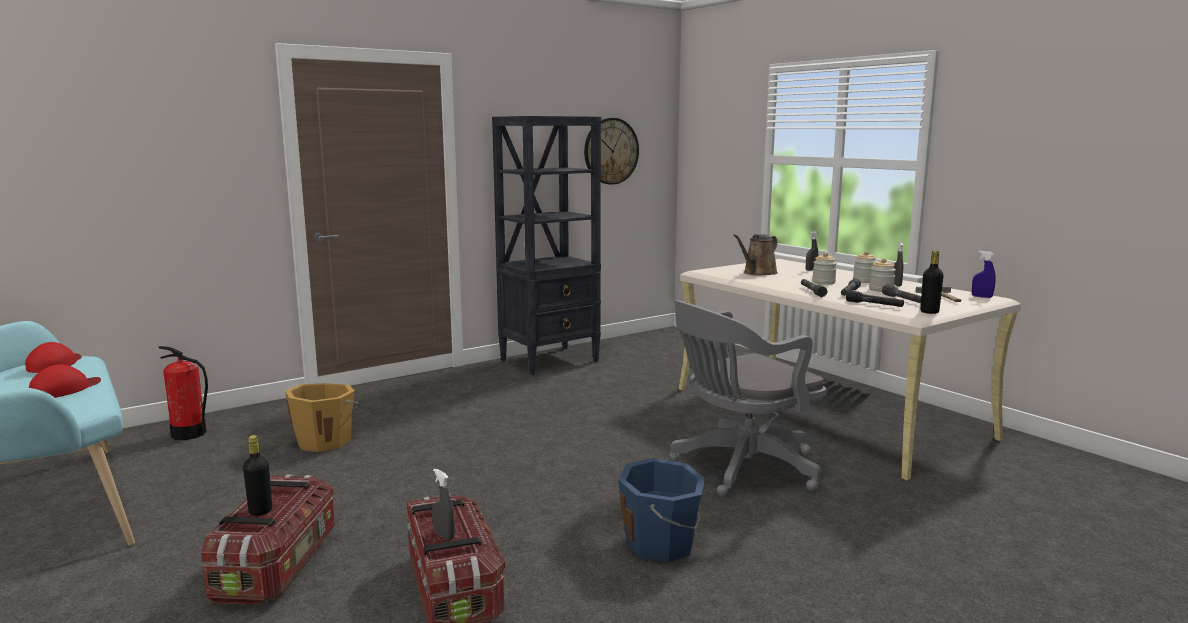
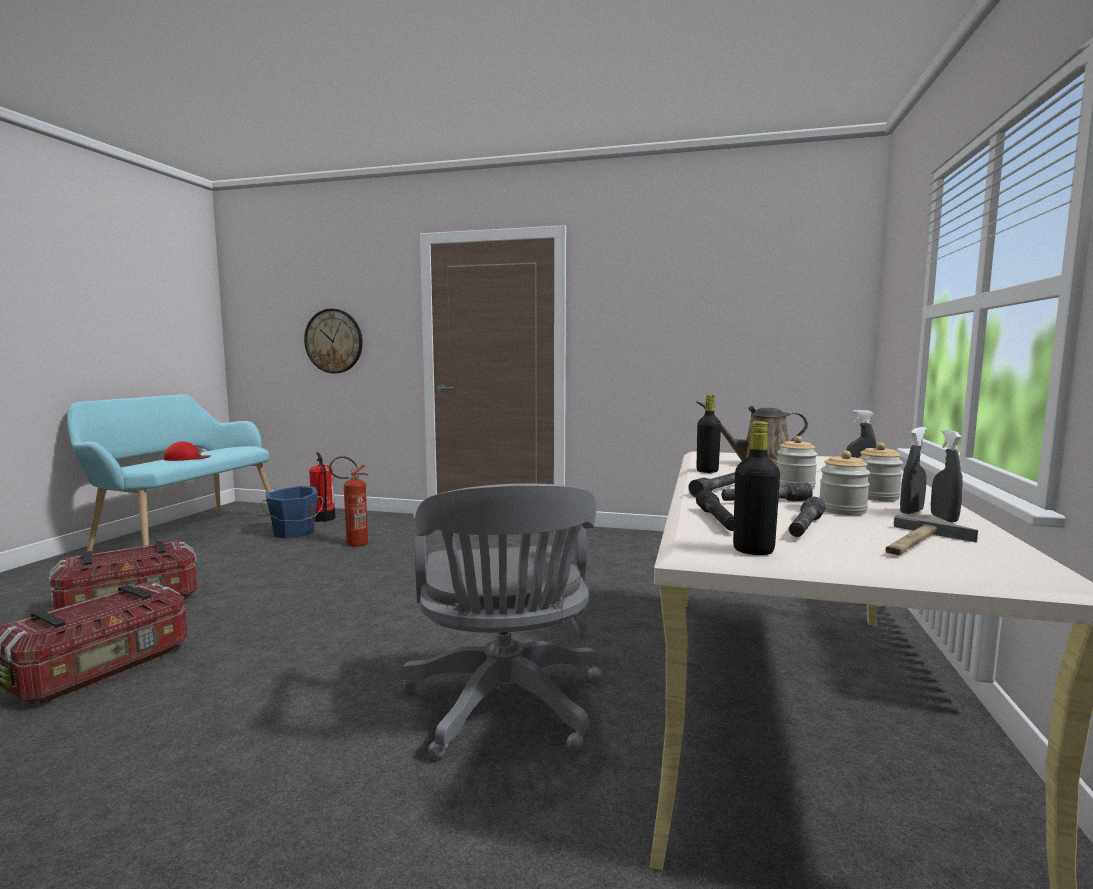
camera: 50 degrees right, 5 degrees down
red cap [25,342,82,373] -> none
black bottle [243,435,272,516] -> black bottle moved to [697,395,721,473]
orange bucket [285,383,359,452] -> fire extinguisher [329,456,368,547]
grey spray bottle [432,468,455,540] -> grey spray bottle moved to [931,430,963,522]
black bookcase [492,116,601,375] -> none
wall clock [584,118,639,185] -> wall clock moved to [304,309,363,373]
blue bucket [618,458,705,562] -> blue bucket moved to [260,486,324,538]
grey office chair [670,300,826,496] -> grey office chair turned 120 degrees counterclockwise [400,483,602,760]
blue spray bottle [972,251,996,298] -> none

